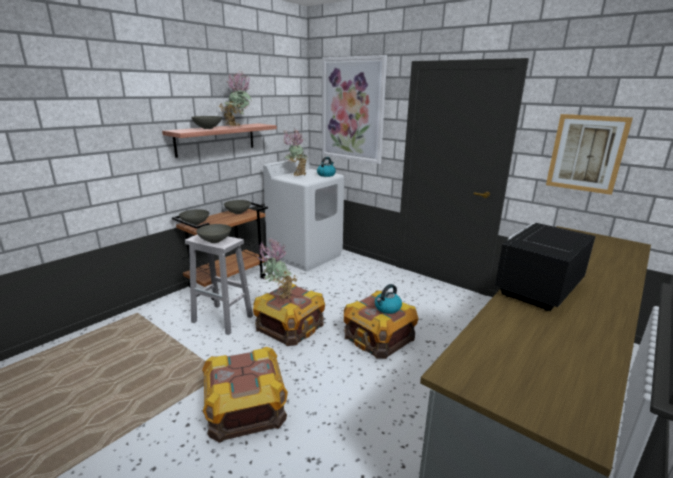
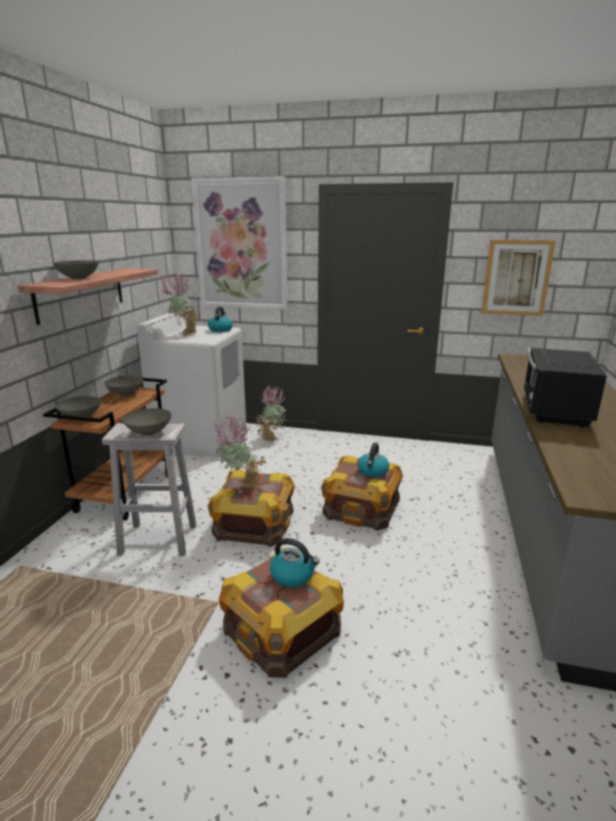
camera: 25 degrees left, 0 degrees up
potted plant [220,71,251,127] -> potted plant moved to [256,384,286,443]
none -> kettle [270,538,319,587]

